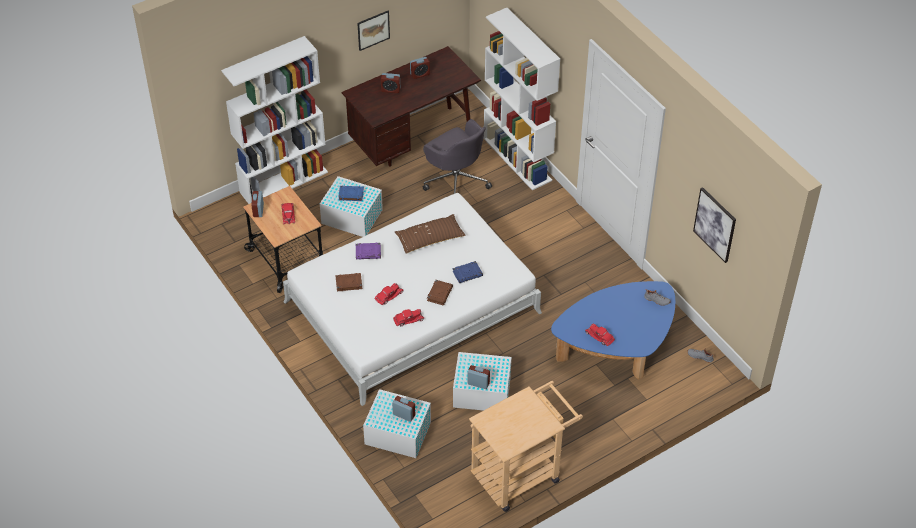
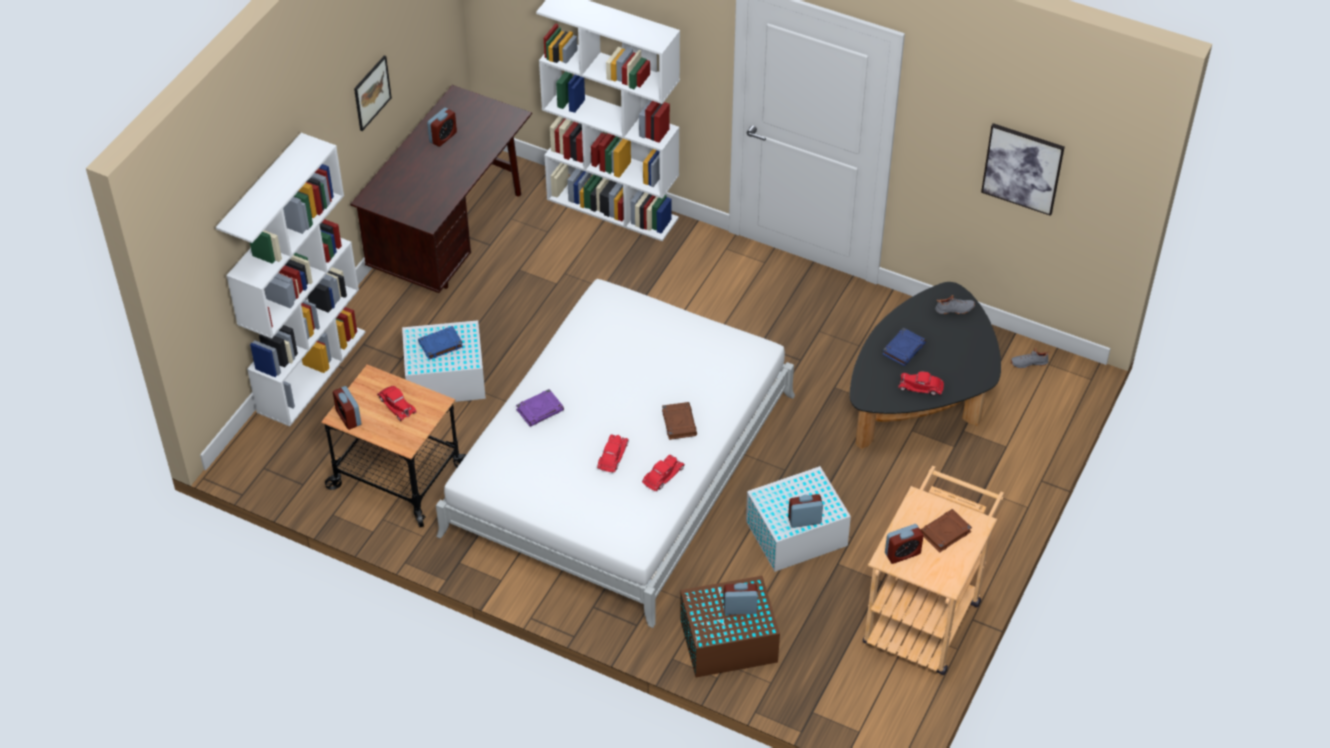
camera: 30 degrees left, 0 degrees up
brown book [335,273,362,291] -> brown book moved to [920,509,972,552]
white storage box [363,389,431,458] -> brown storage box [681,576,780,677]
alarm clock [381,73,400,93] -> alarm clock moved to [885,524,924,564]
brown pillow [395,214,466,253] -> none
grey office chair [423,119,492,194] -> none
blue book [452,261,483,283] -> blue book moved to [882,328,926,366]
blue coffee table [551,281,675,379] -> black coffee table [850,282,1001,449]

